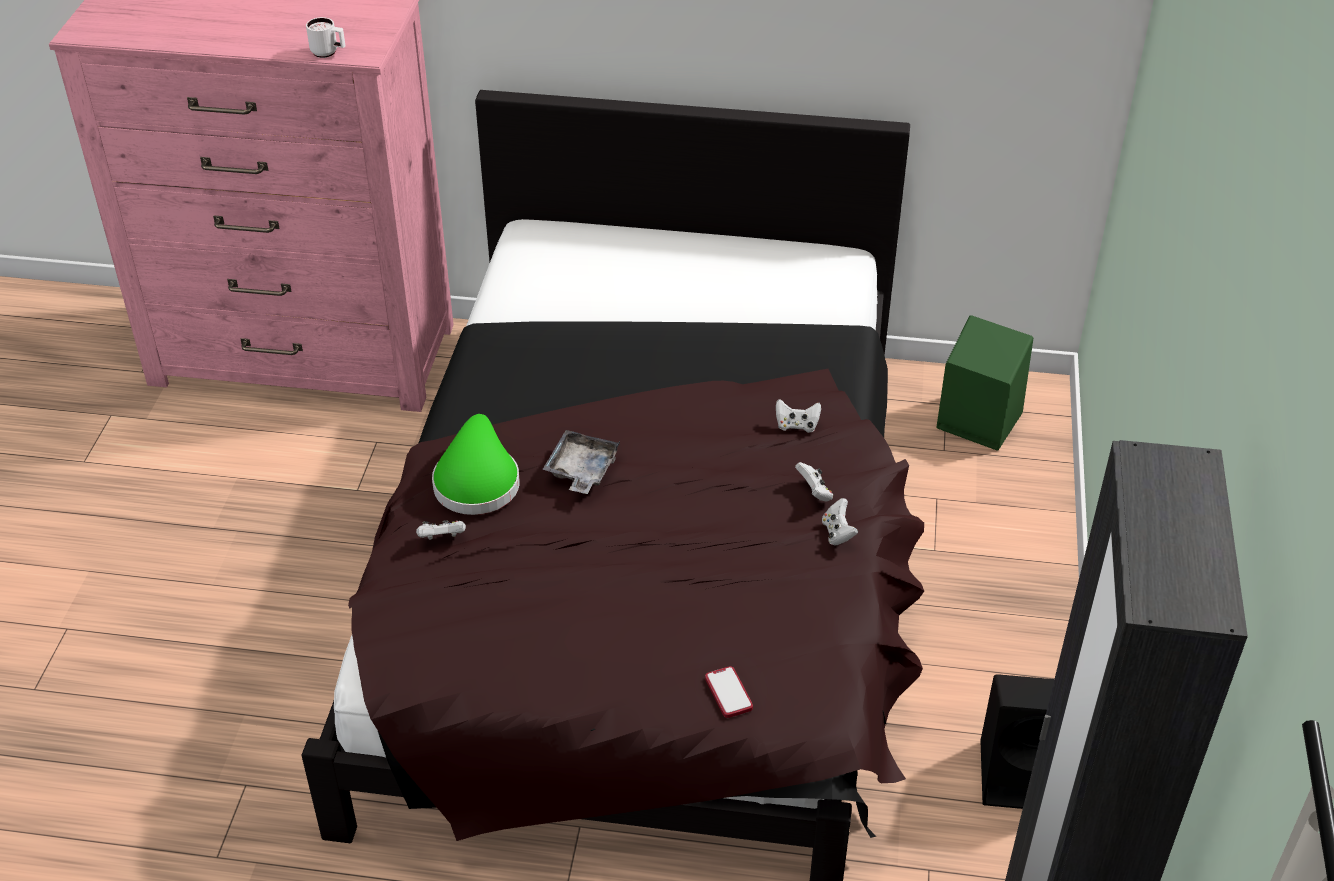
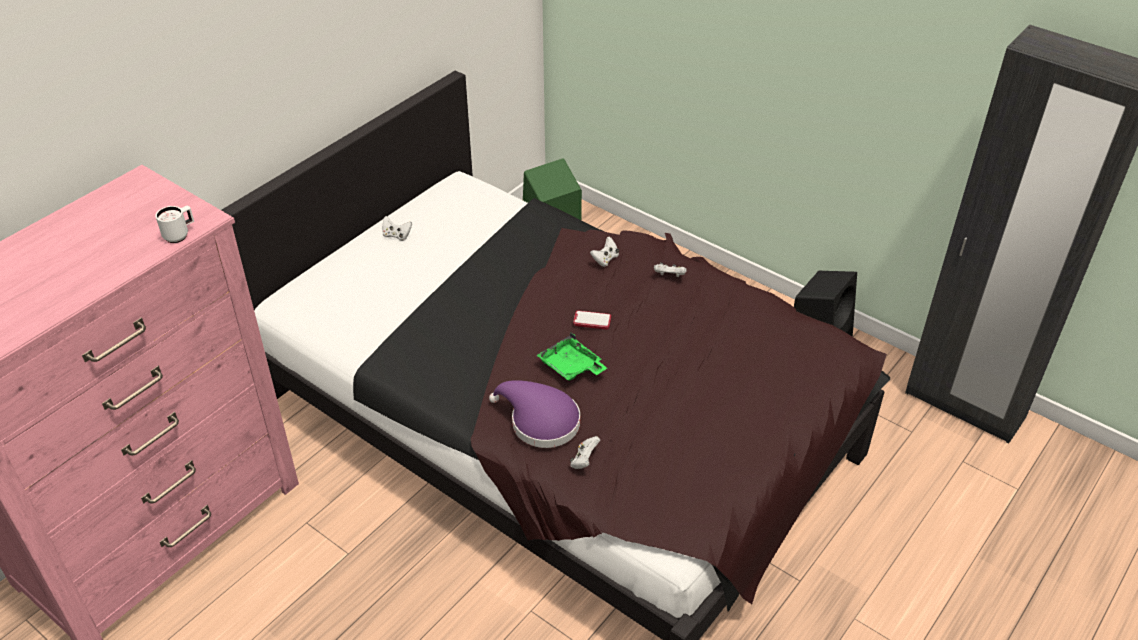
camera: 60 degrees left, 0 degrees up
green hat [432,414,520,515] -> purple hat [489,380,580,448]
grey tray [542,430,620,494] -> green tray [537,332,607,381]
phone [705,666,753,718] -> phone moved to [573,311,611,329]
white game controller [822,498,858,545] -> white game controller moved to [382,216,412,241]

